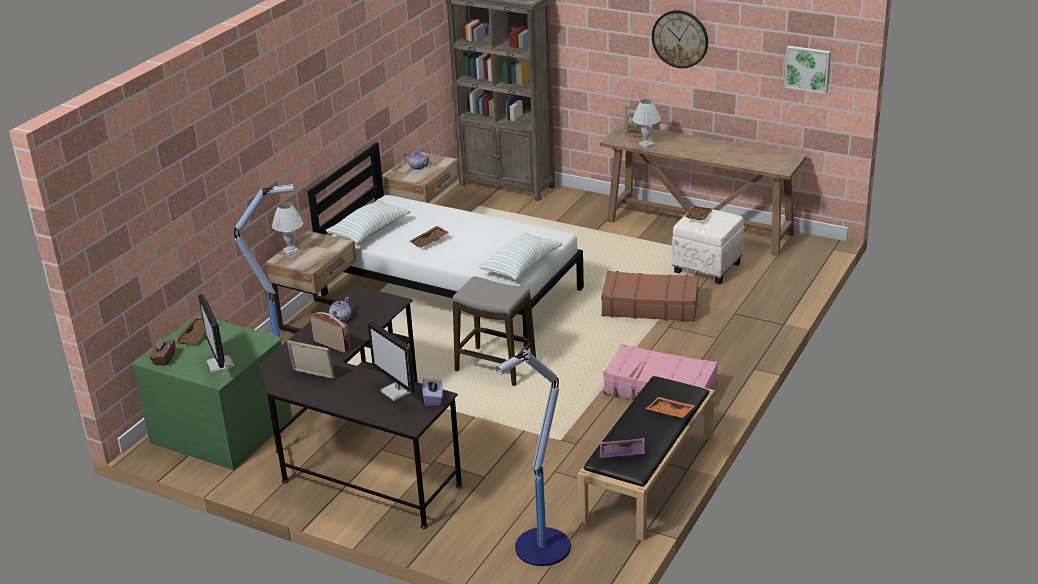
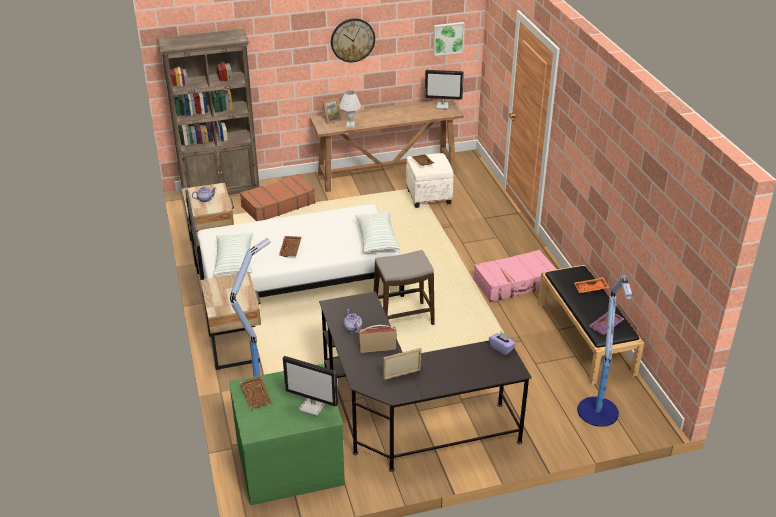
camera: 45 degrees left, 5 degrees up
brown tissue box [149,338,175,366] -> none
white table lamp [272,202,304,256] -> none
monitor [368,320,415,401] -> monitor moved to [425,70,464,109]
brown suitcase [601,271,699,322] -> brown suitcase moved to [240,174,315,221]

